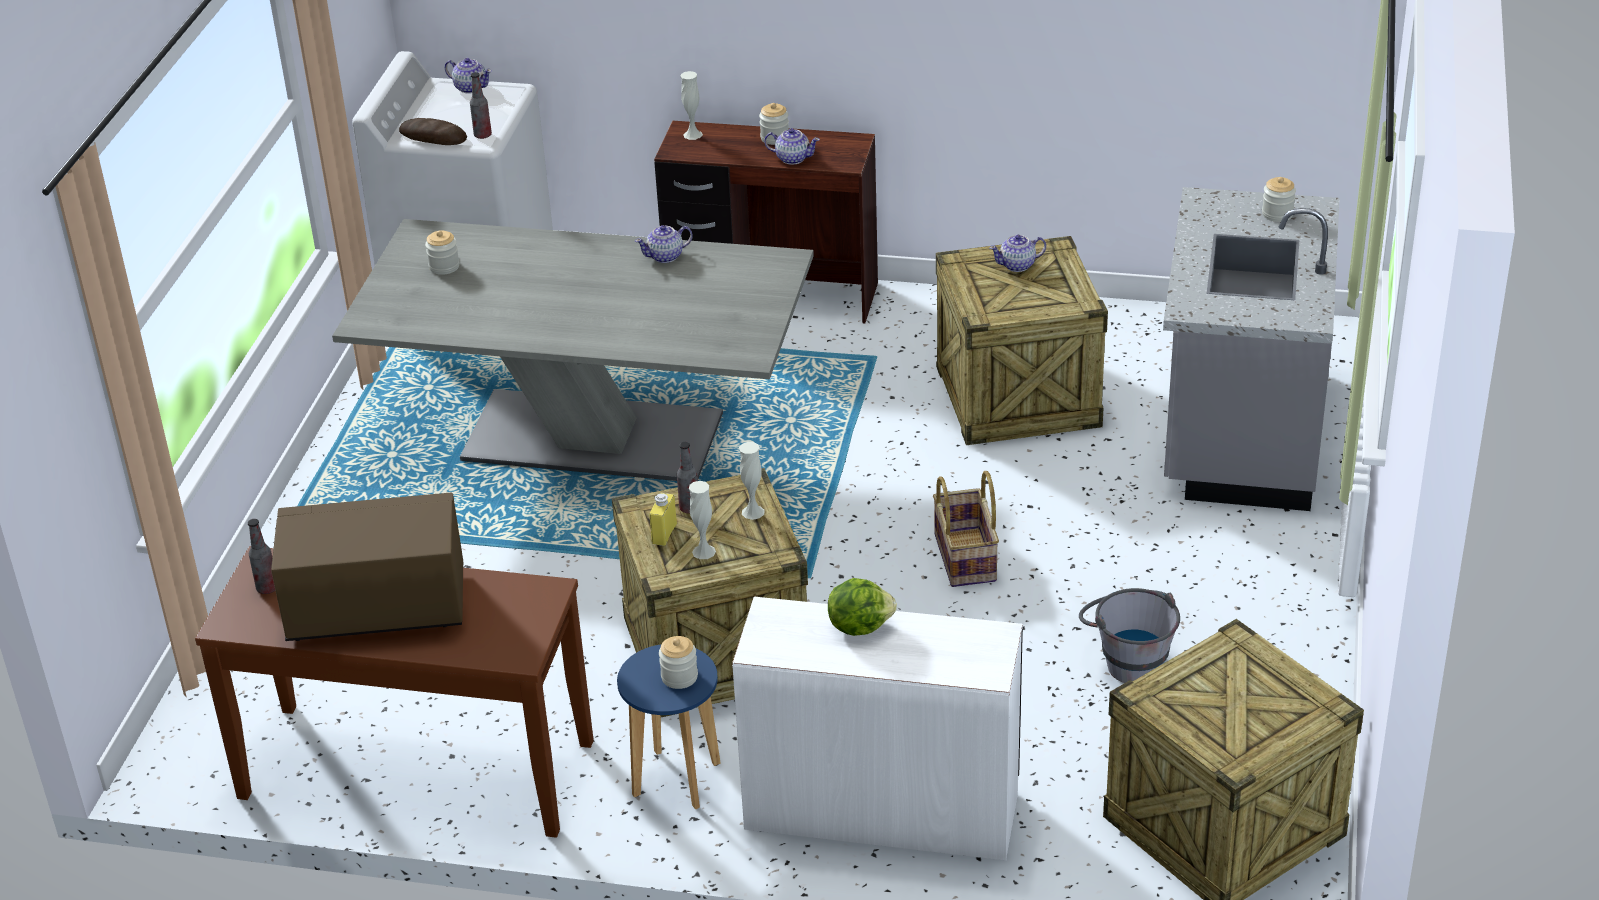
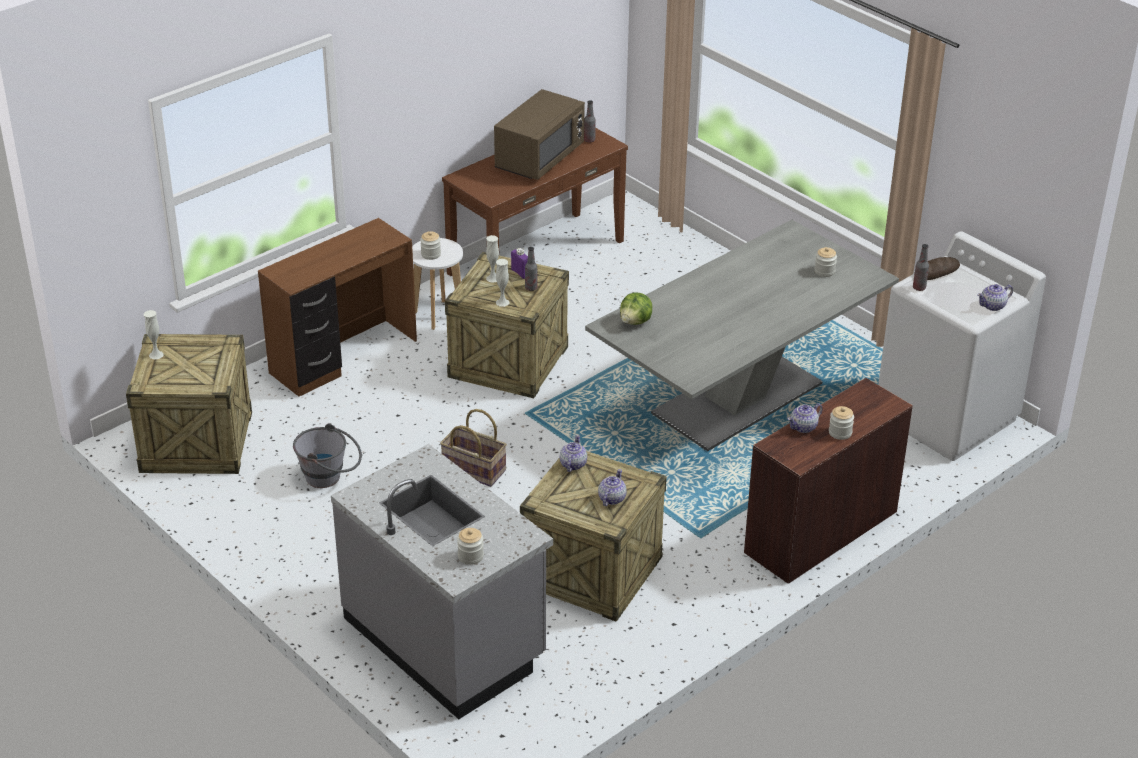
camera: 125 degrees right, 0 degrees up
blue stool [617,644,721,809] -> white stool [412,238,463,330]
teapot [635,225,693,263] -> teapot moved to [559,435,587,472]
yellow bottle [649,493,677,546] -> purple bottle [511,248,528,279]
white vase [680,71,703,140] -> white vase moved to [144,310,164,360]
white desk [732,597,1023,861] -> brown desk [258,218,417,397]
lettuce [828,578,897,636] -> lettuce moved to [620,292,653,325]

